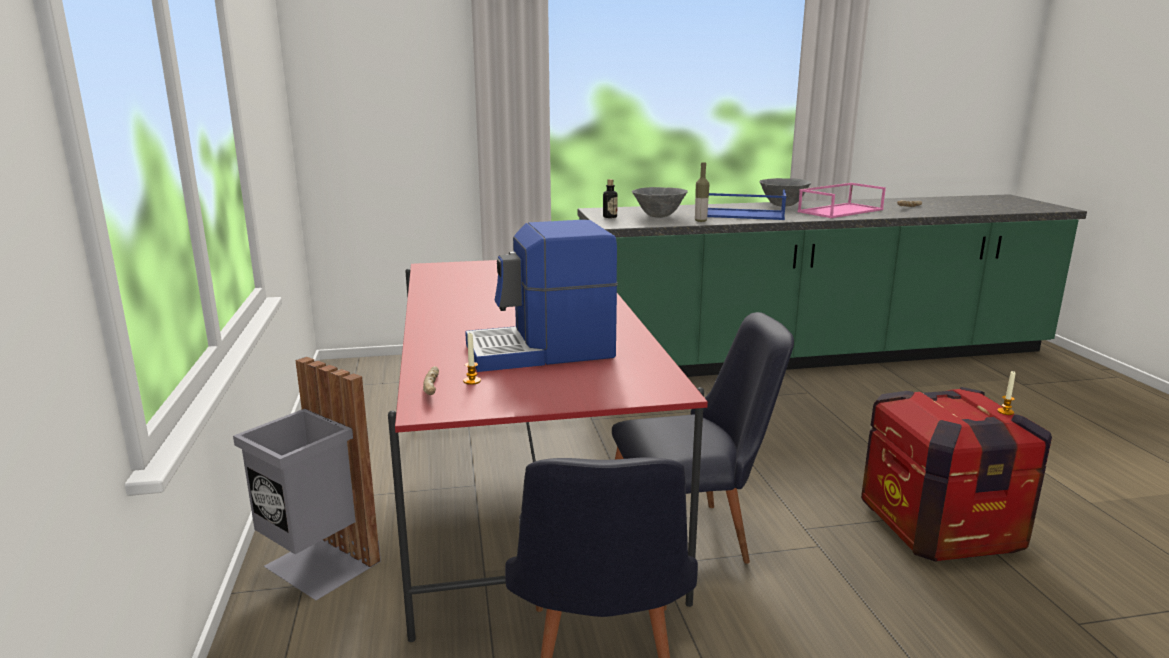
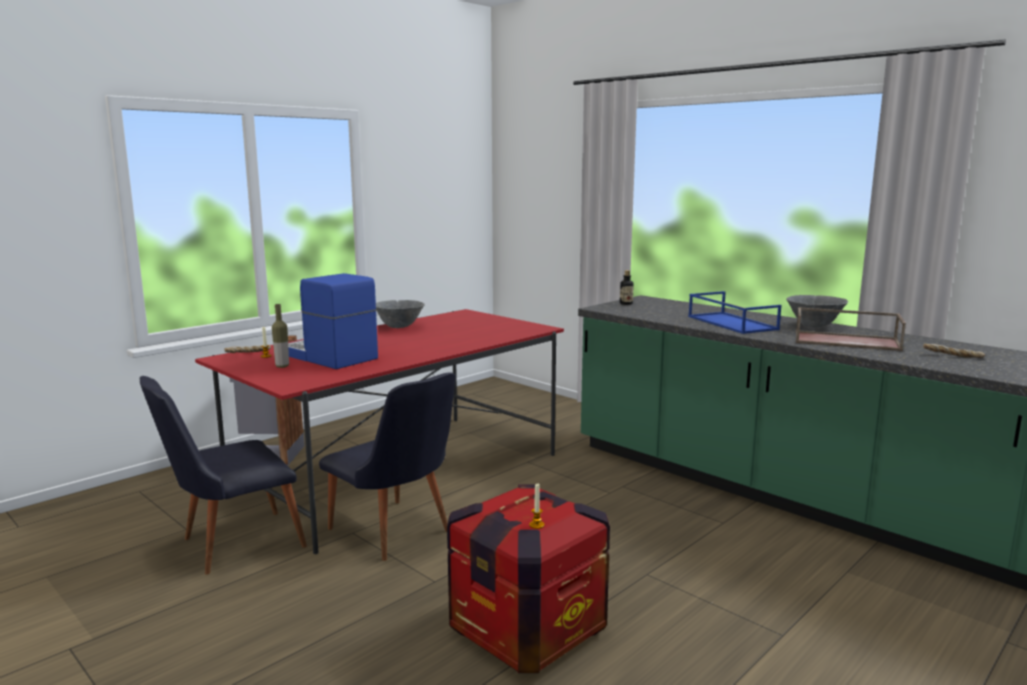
camera: 55 degrees right, 5 degrees down
grey bowl [632,187,688,218] -> grey bowl moved to [376,300,425,328]
bottle [695,162,709,222] -> bottle moved to [272,304,289,368]
pink tray [798,183,886,218] -> brown tray [796,307,906,351]

